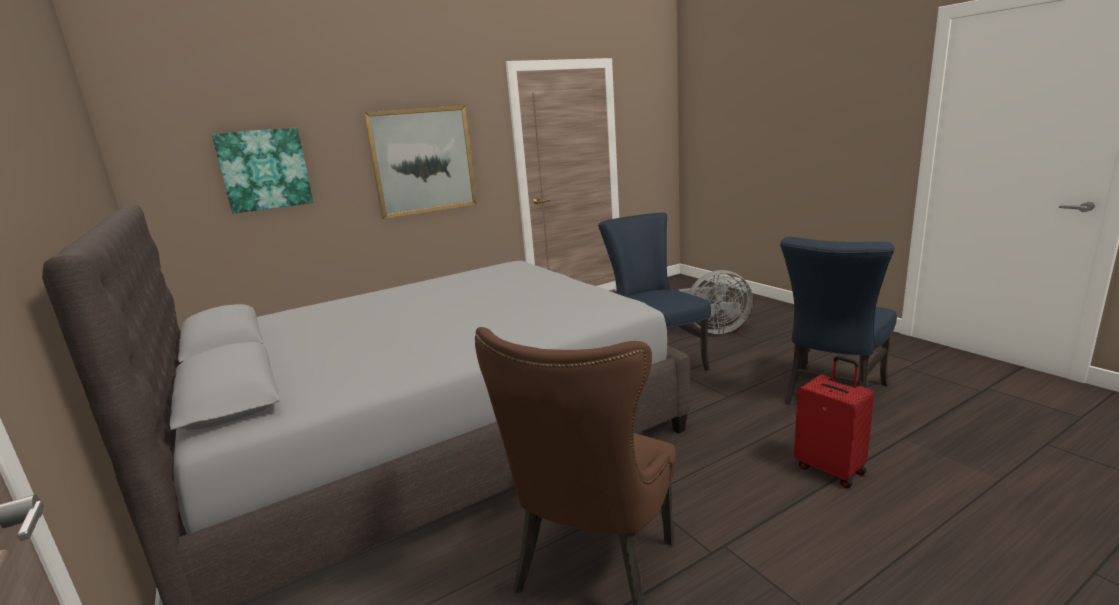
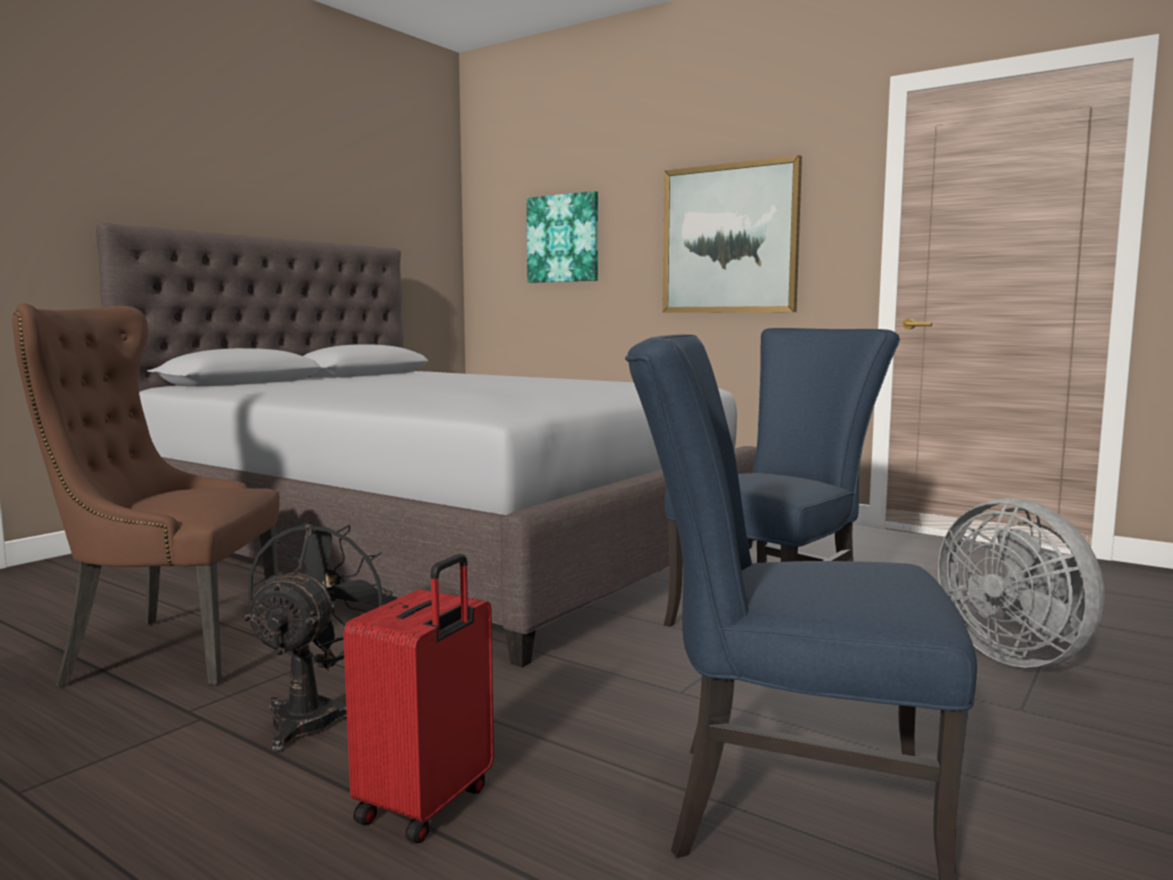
camera: 65 degrees right, 10 degrees down
none -> black fan [244,521,393,753]

